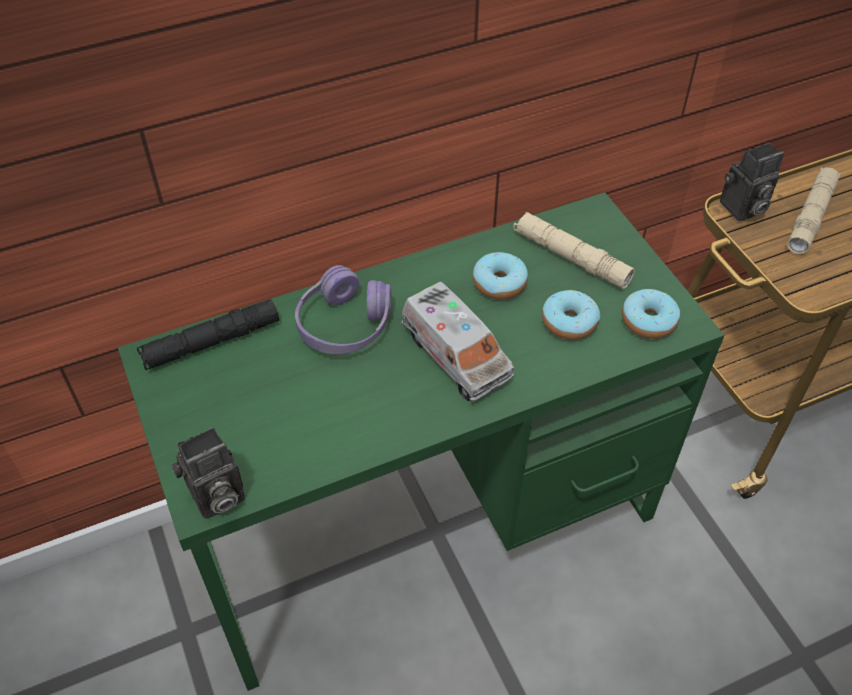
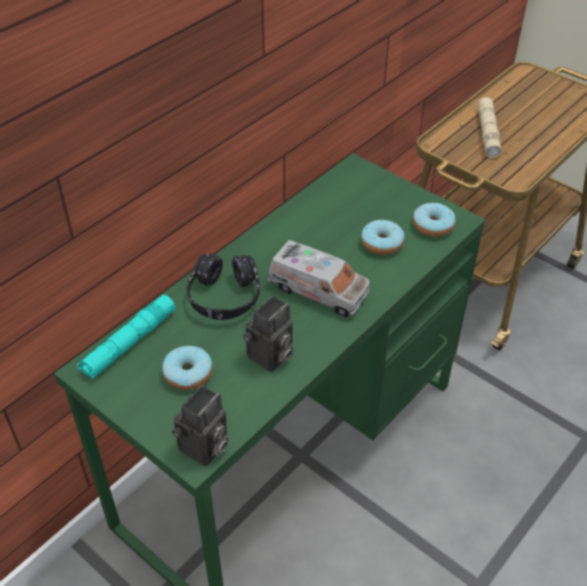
camera: 25 degrees left, 5 degrees down
black flashlight [136,299,279,370] -> turquoise flashlight [77,295,176,380]
purple headphones [295,265,391,354] -> black headphones [187,254,260,320]
donut [473,252,528,300] -> donut moved to [162,346,213,390]
beige flashlight [513,212,635,289] -> none
camera [720,143,784,221] -> camera moved to [243,296,294,372]

